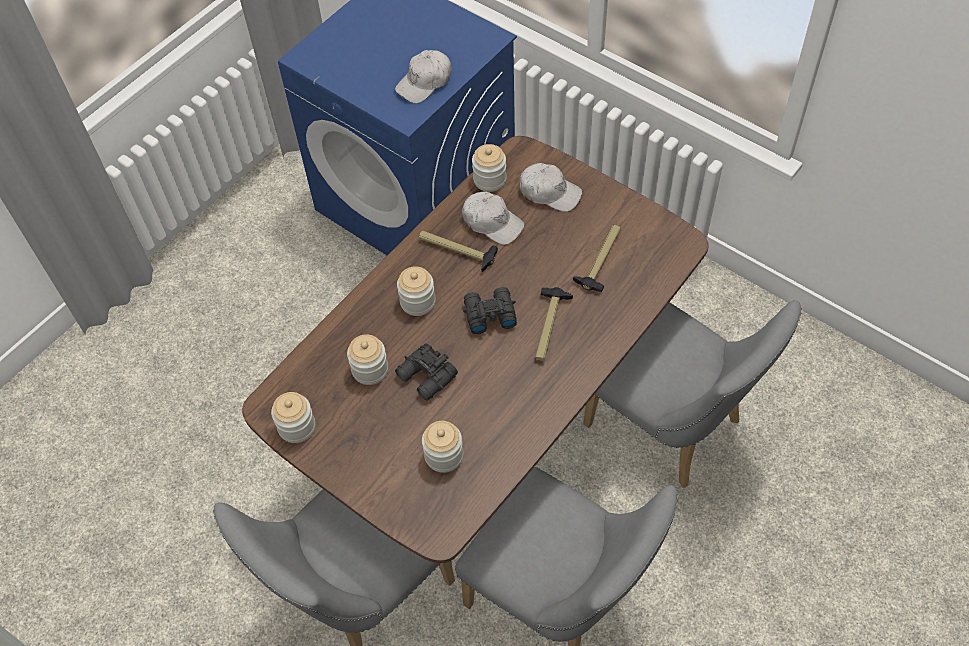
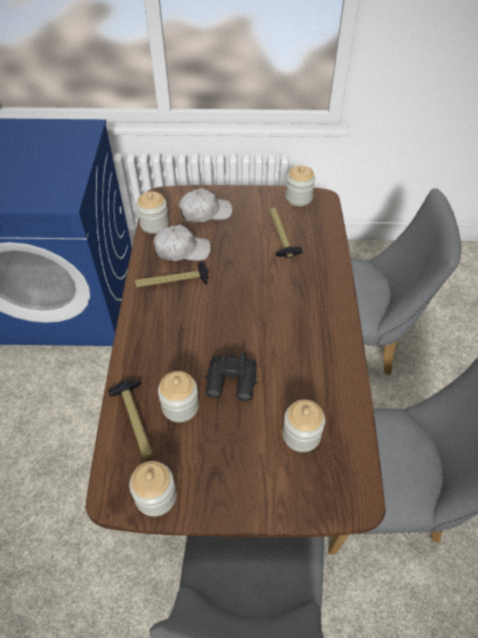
camera: 40 degrees left, 5 degrees down
white cap [395,50,452,103] -> none
jar [397,266,436,316] -> jar moved to [285,165,315,206]
black binoculars [463,287,517,334] -> none
hammer [535,287,573,361] -> hammer moved to [108,380,153,459]

